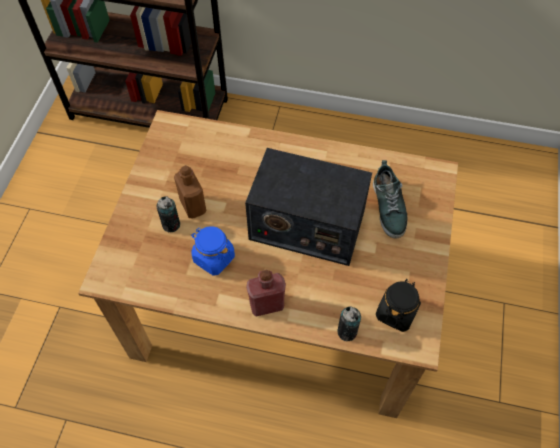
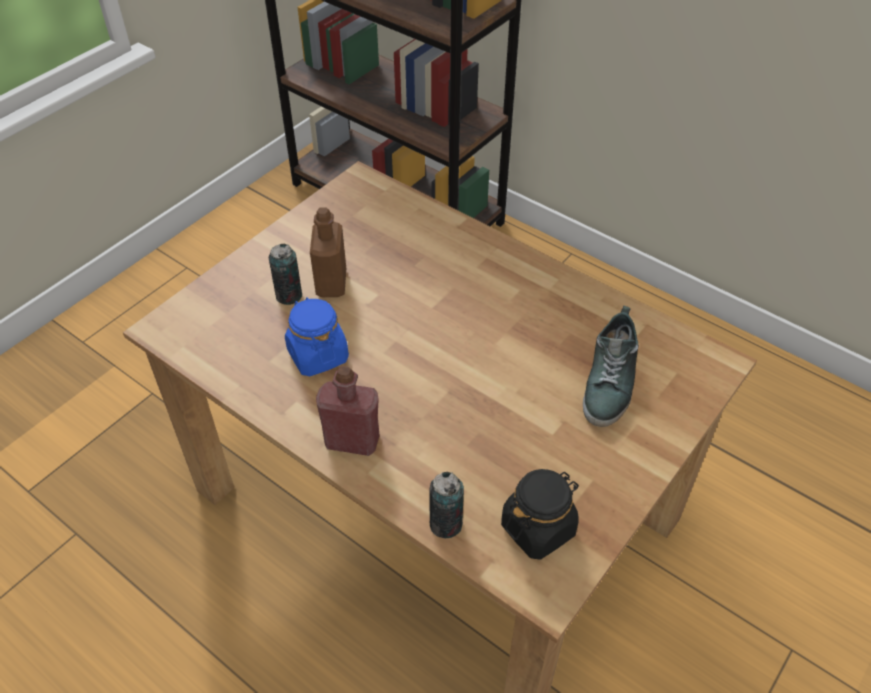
camera: 25 degrees right, 10 degrees down
radio [245,148,372,266] -> none

